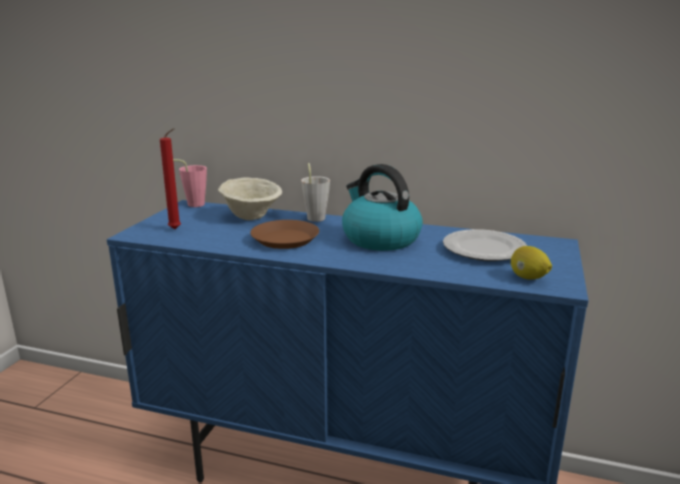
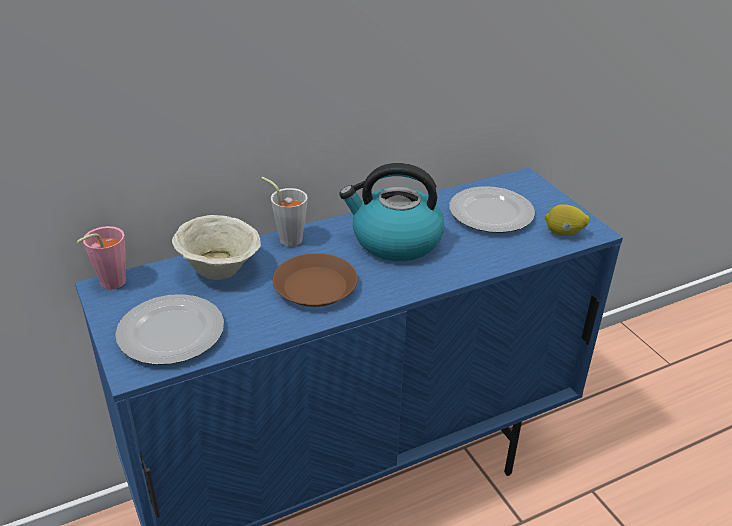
camera: 45 degrees left, 15 degrees up
red candle [160,128,181,229] -> plate [115,294,224,365]

